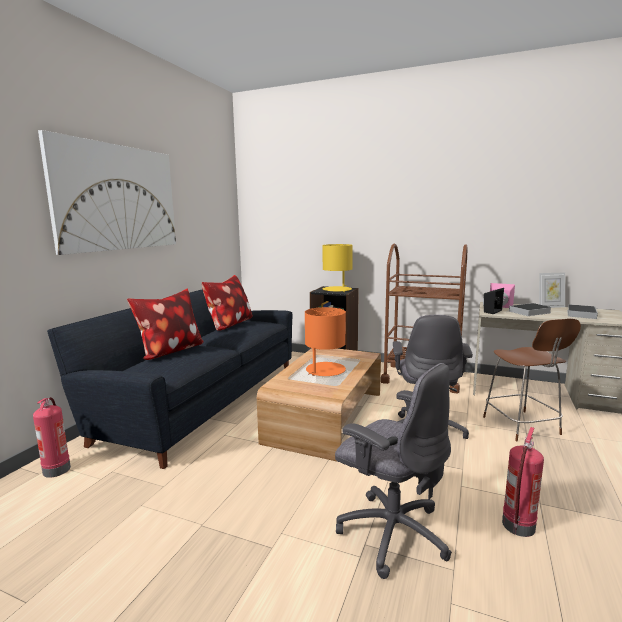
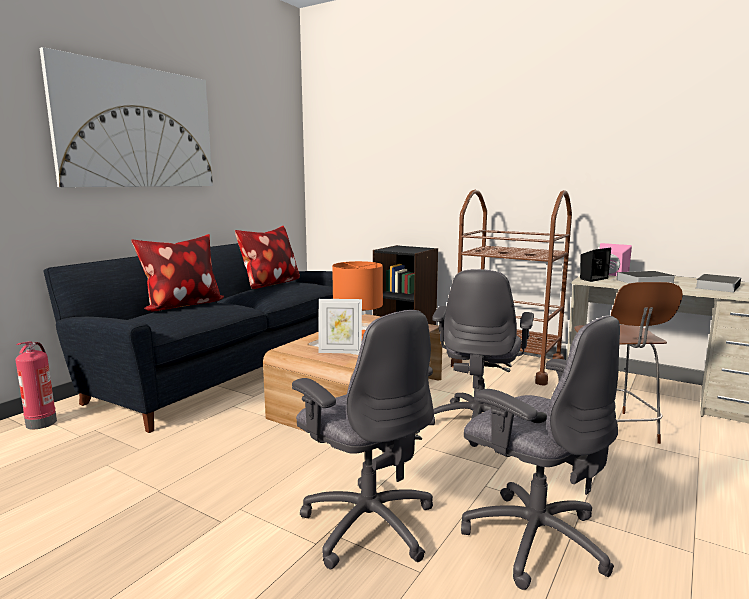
camera: 10 degrees right, 0 degrees up
yellow table lamp [323,244,353,292] -> none
fire extinguisher [502,427,544,537] -> grey office chair [461,315,620,590]
picture frame [539,272,565,308] -> picture frame moved to [318,299,362,354]

